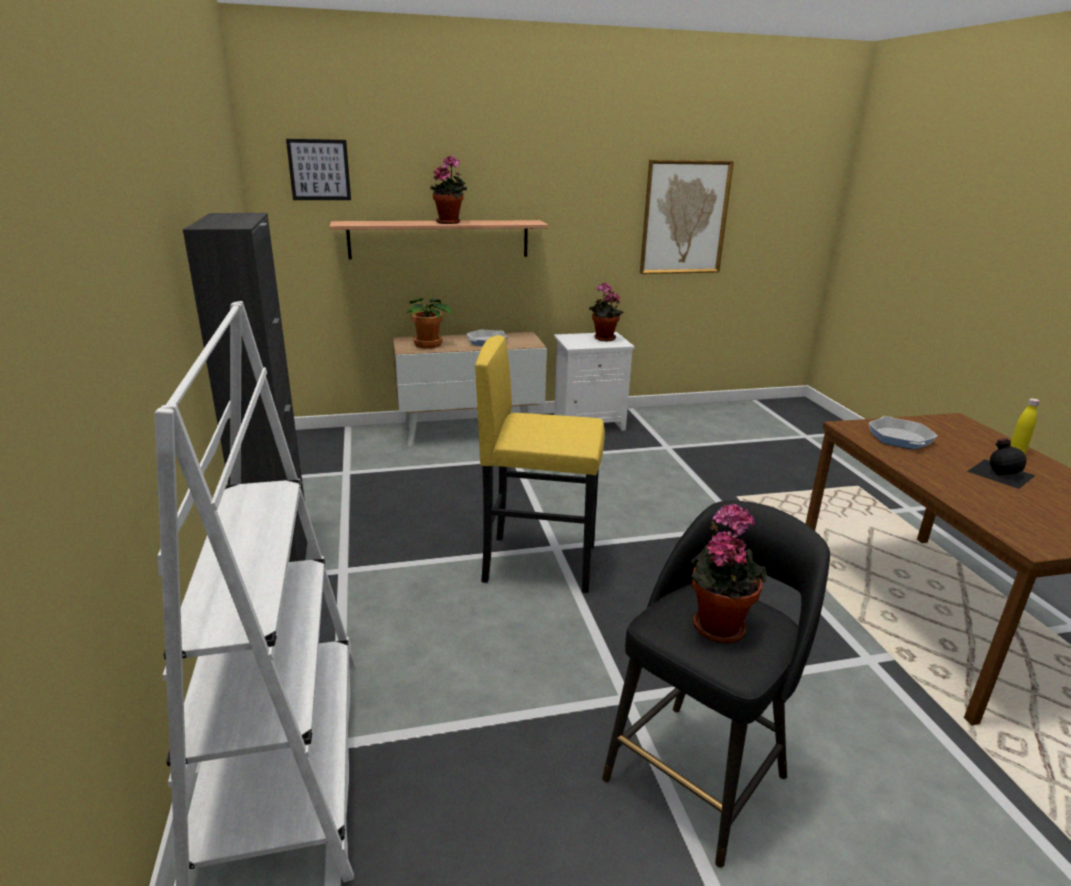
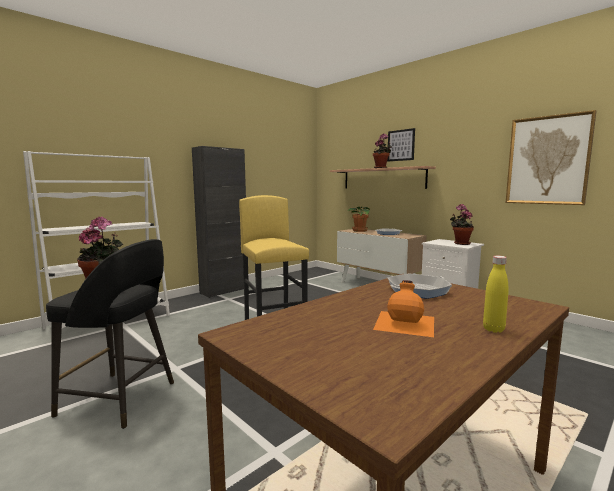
camera: 60 degrees right, 15 degrees down
picture [286,139,351,200] -> picture moved to [387,128,415,161]
black bottle [967,438,1036,489] -> orange bottle [373,280,434,337]

